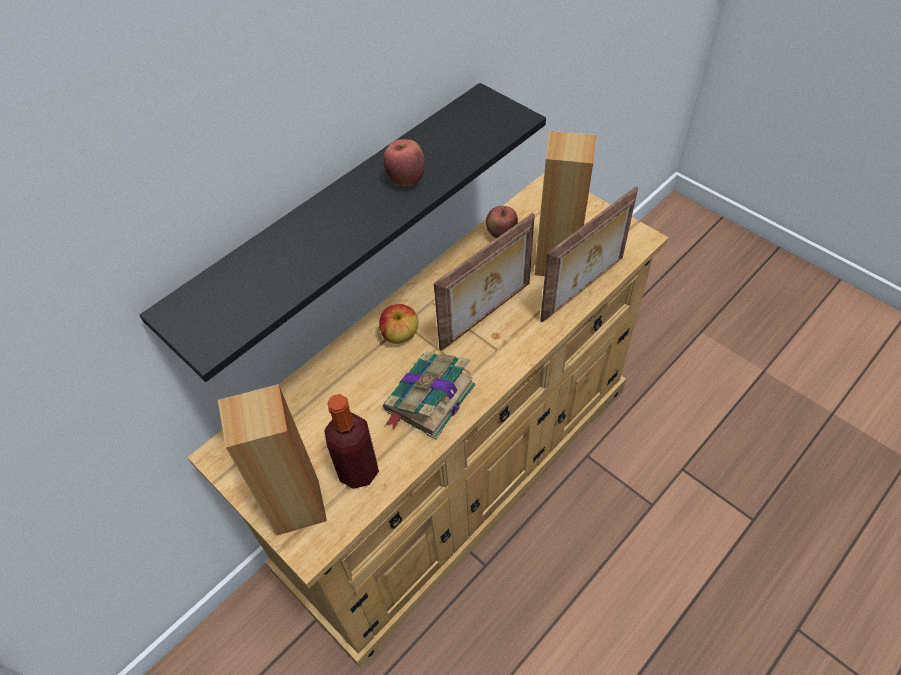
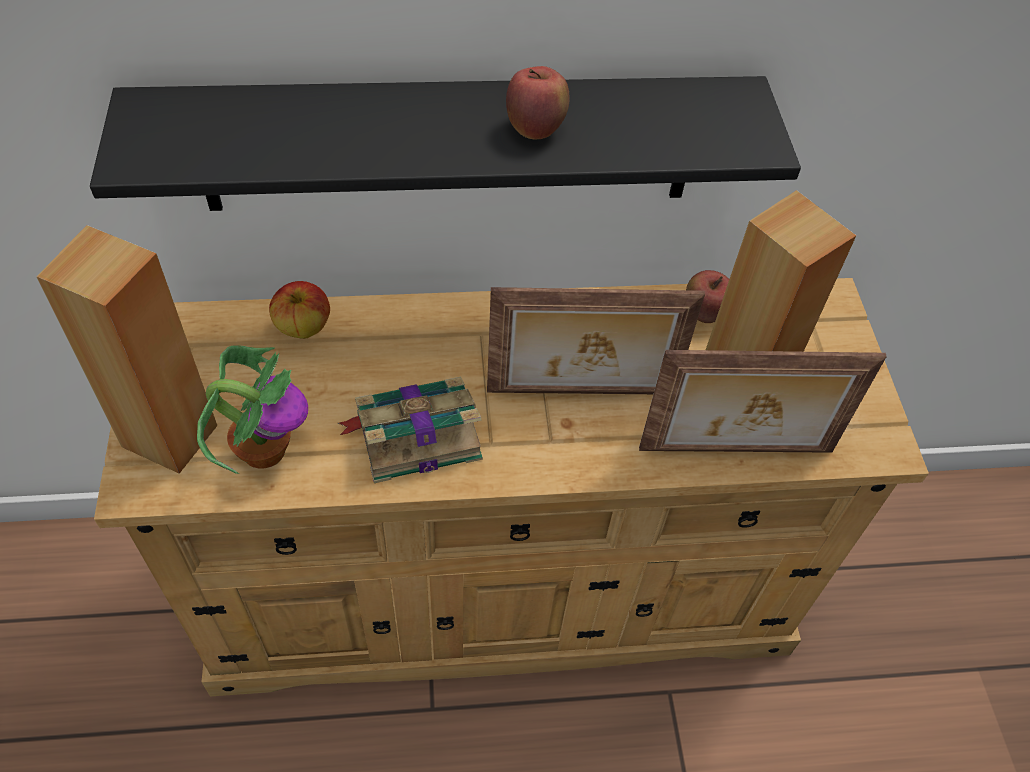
camera: 35 degrees right, 0 degrees up
bottle [325,394,379,489] -> potted plant [197,346,308,474]
apple [379,304,418,344] -> apple moved to [269,281,330,339]

